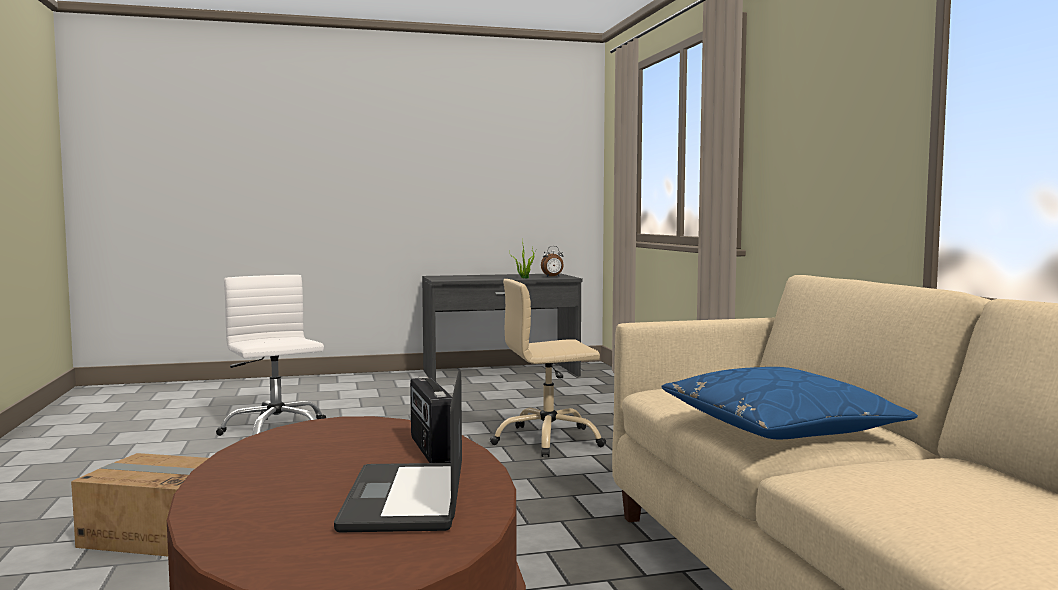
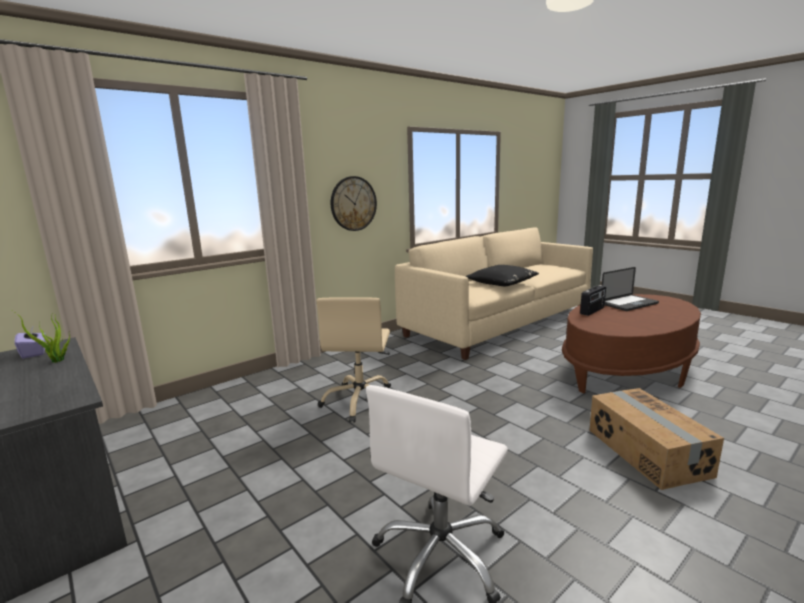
camera: 115 degrees left, 10 degrees up
beige office chair [490,279,606,457] -> beige office chair turned 45 degrees clockwise [316,297,391,423]
alarm clock [541,246,564,277] -> purple tissue box [14,325,46,359]
blue pillow [661,367,918,439] -> black pillow [465,265,539,286]
none -> wall clock [331,176,377,231]

